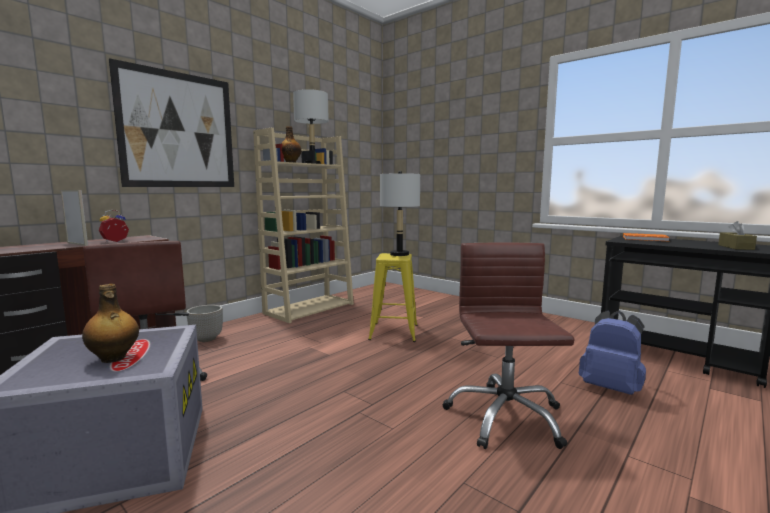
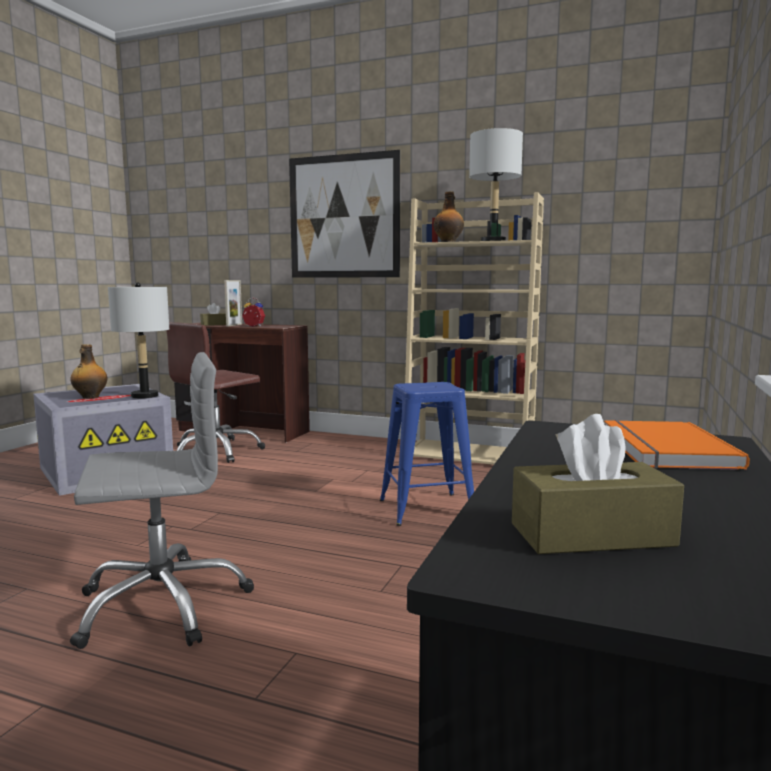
camera: 70 degrees right, 0 degrees up
planter [186,305,223,342] -> none
yellow stool [368,253,417,342] -> blue stool [380,382,474,526]
grey table lamp [380,171,420,256] -> grey table lamp moved to [108,282,169,398]
brown office chair [443,243,575,449] -> grey office chair [70,352,254,649]
blue backpack [579,311,646,395] -> none
none -> brown tissue box [200,303,226,326]

